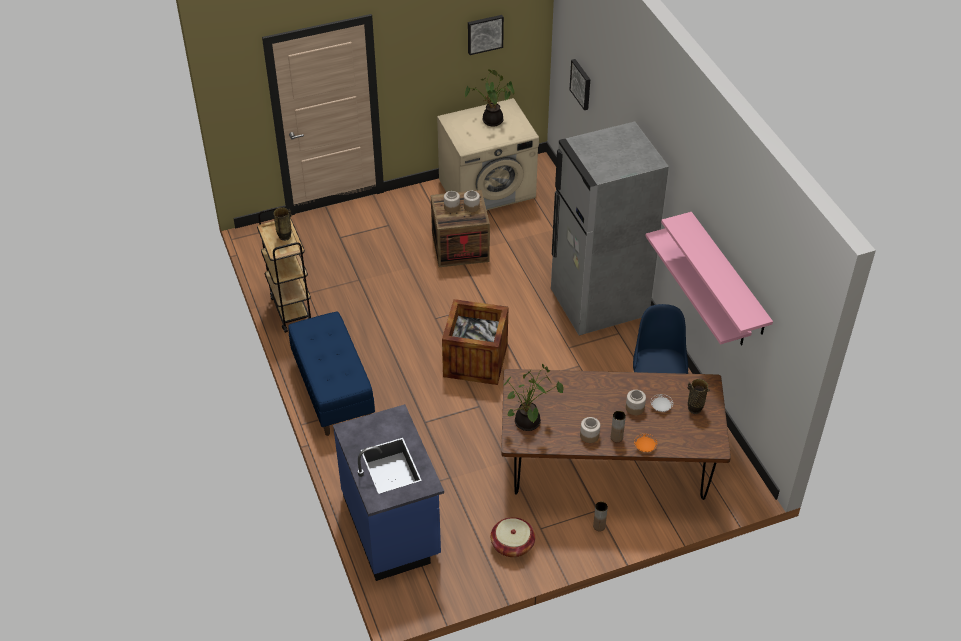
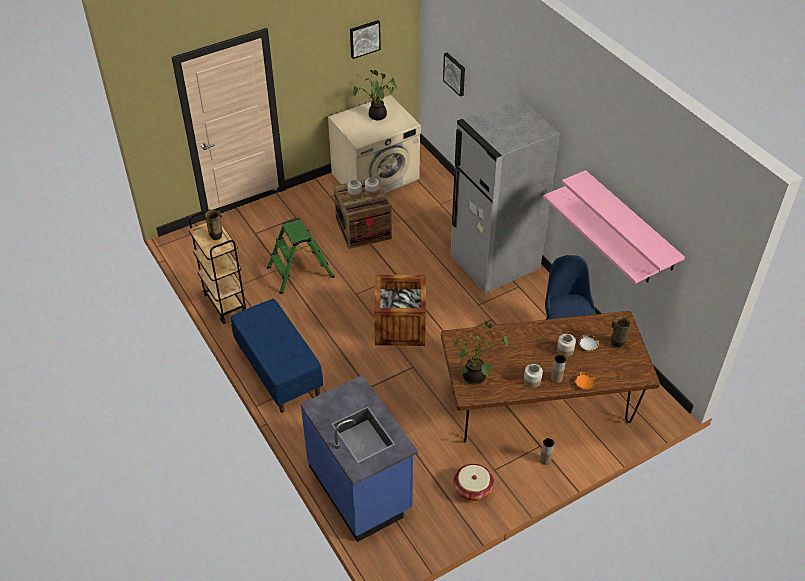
camera: 10 degrees left, 0 degrees up
none -> green step ladder [267,218,335,294]

